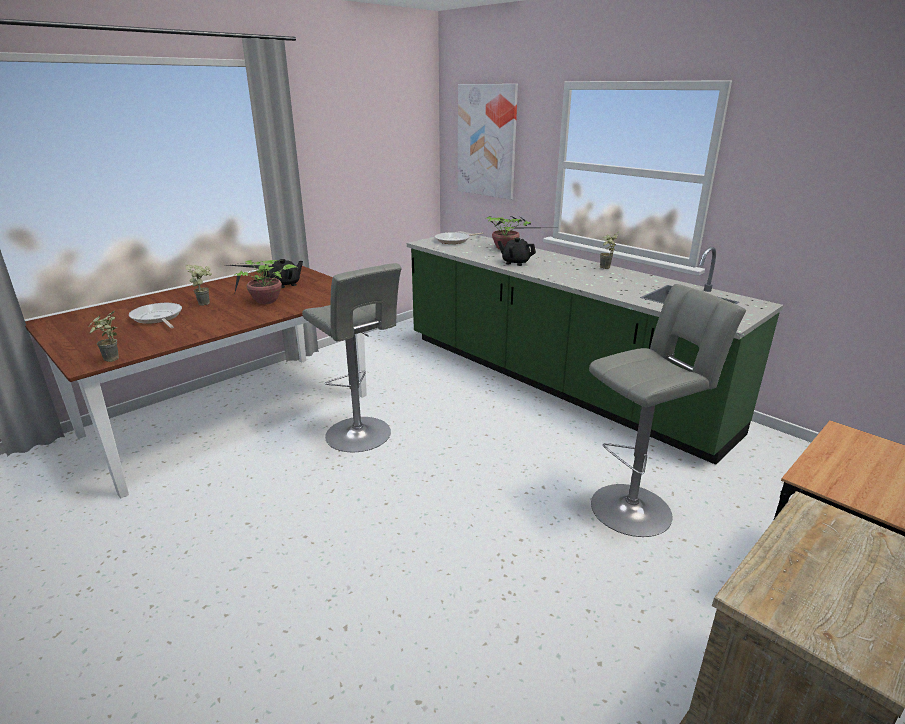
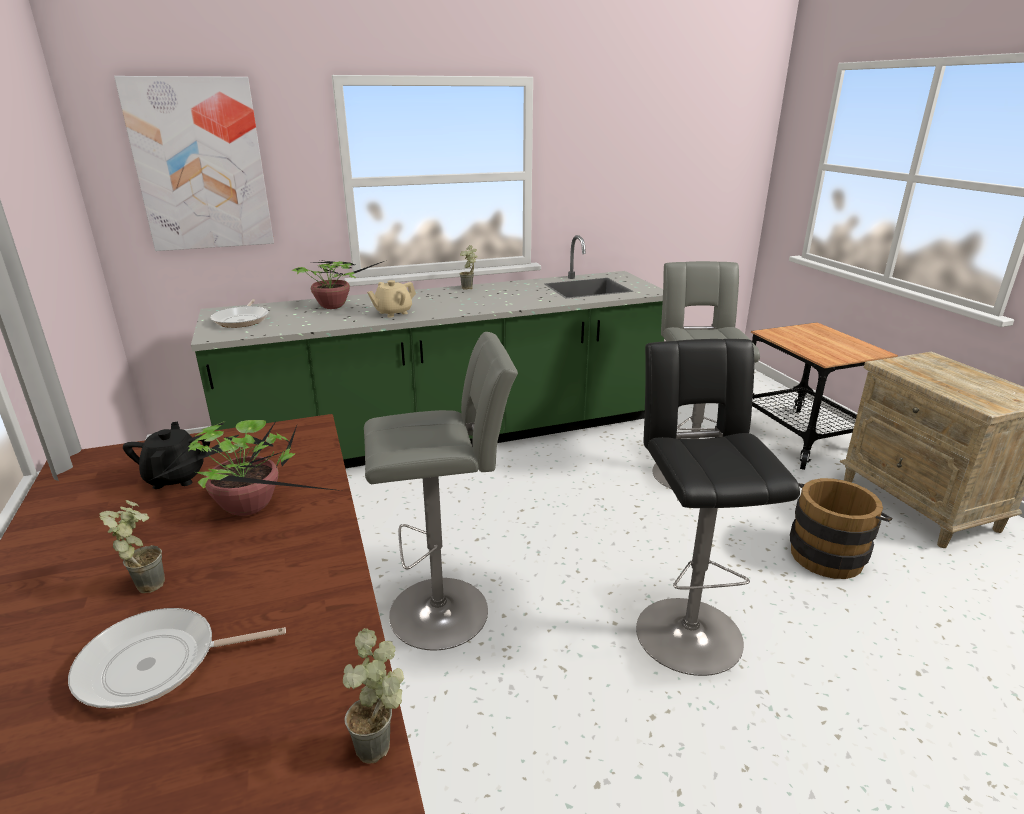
camera: 65 degrees left, 0 degrees up
black teapot [497,238,536,266] -> beige teapot [367,280,416,318]
none -> black stool [636,339,800,676]
none -> brown bucket [790,478,892,579]

